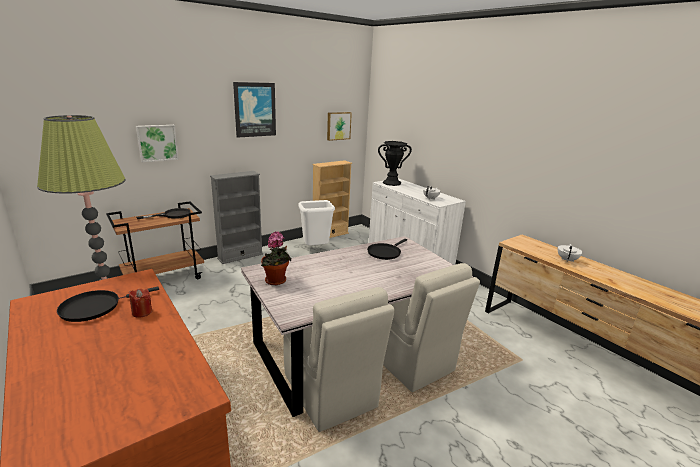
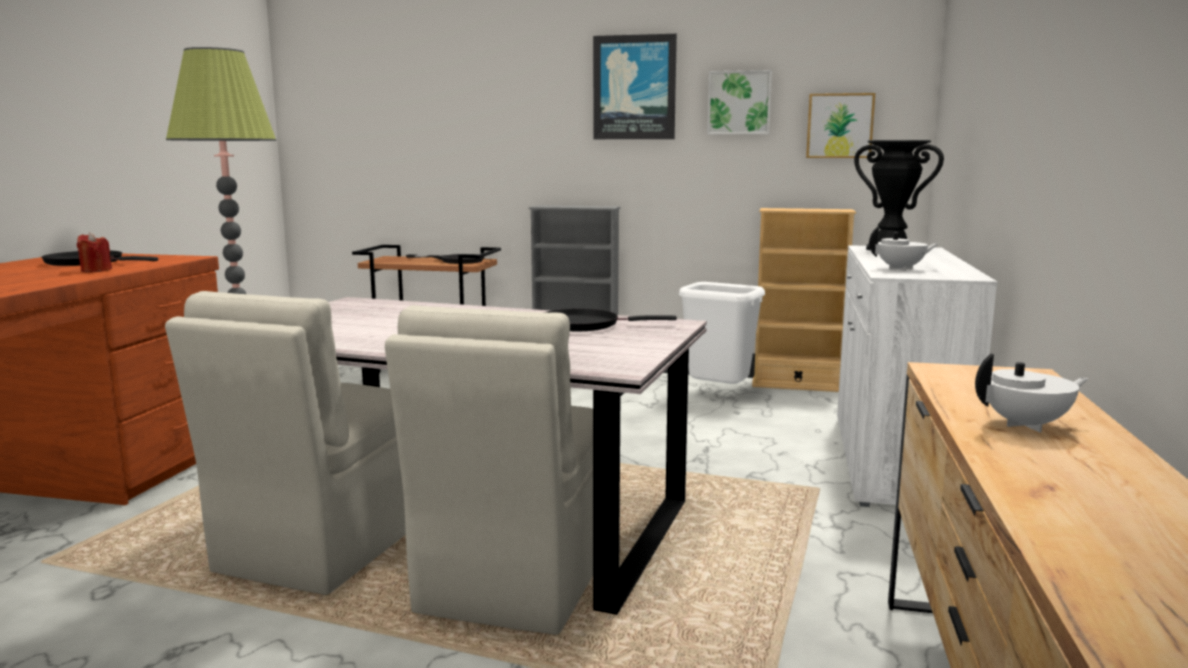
camera: 50 degrees right, 10 degrees down
picture [136,125,179,162] -> picture moved to [707,70,772,135]
potted plant [261,231,291,286] -> none

